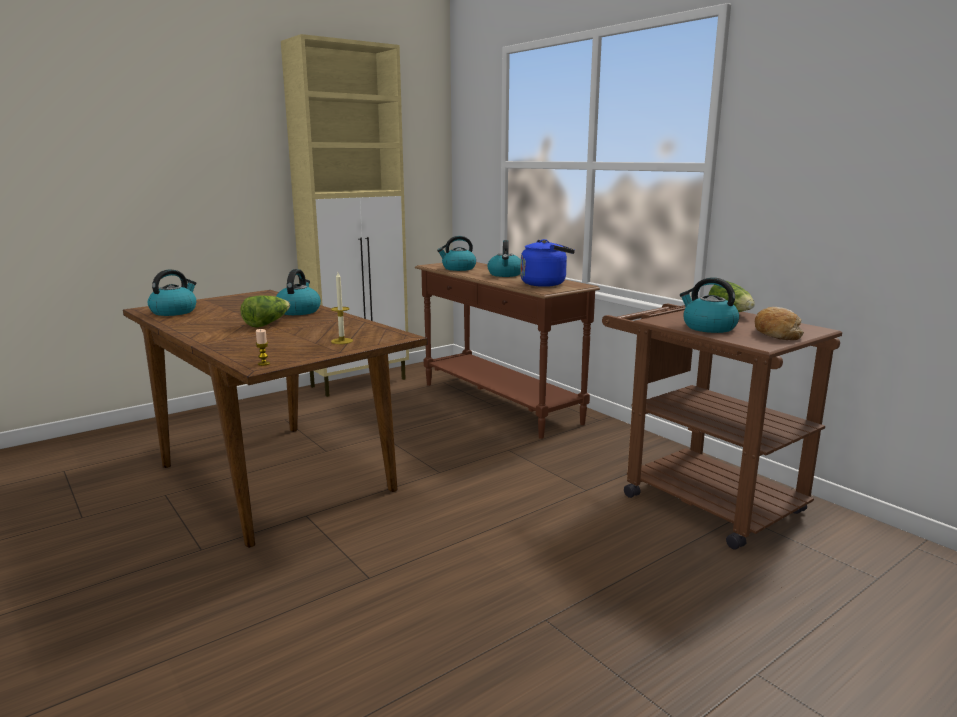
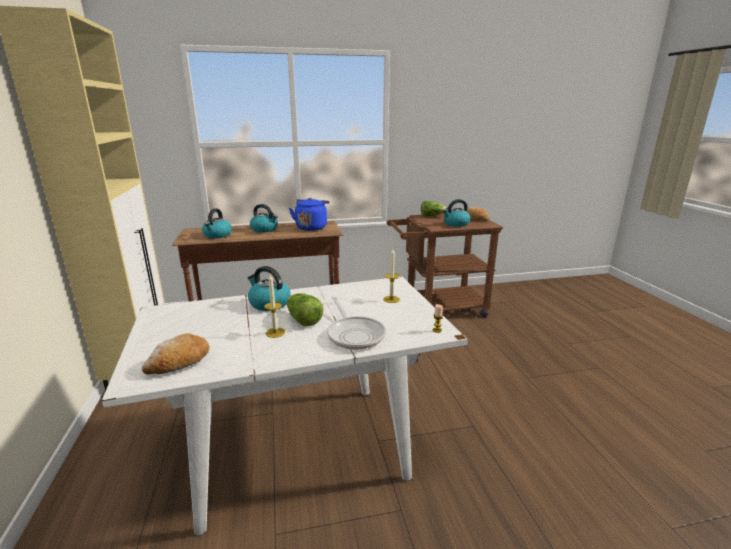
camera: 65 degrees left, 5 degrees up
brown dining table [123,290,427,548] -> white dining table [101,277,468,535]
kettle [148,269,196,316] -> bread [142,333,210,374]
none -> candle [265,275,285,338]
none -> frying pan [327,296,386,350]

